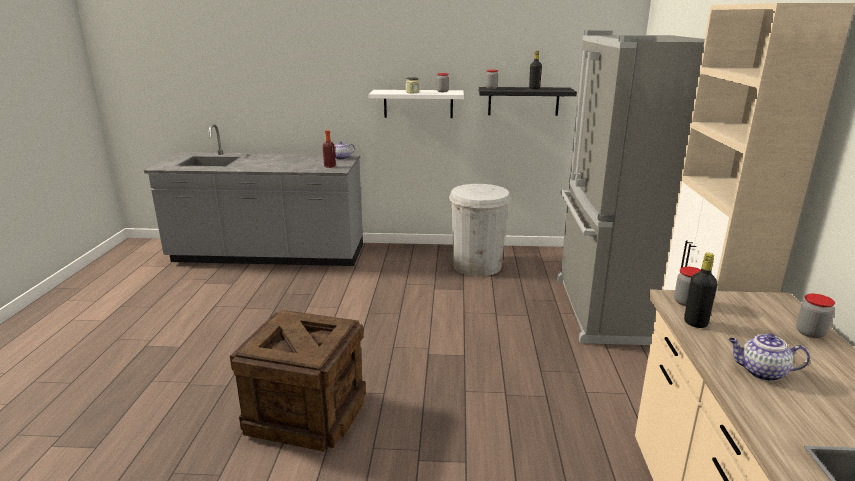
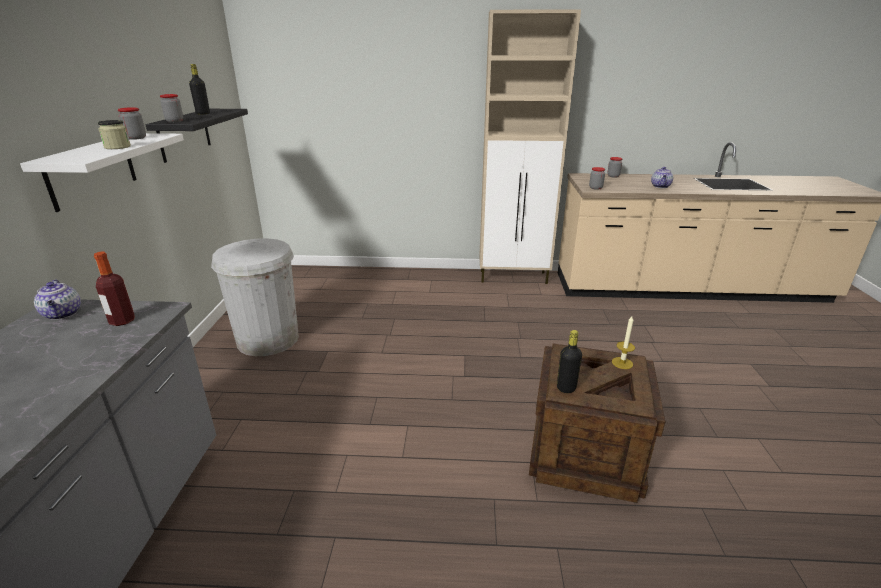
camera: 90 degrees left, 5 degrees up
grey fridge [557,30,705,345] -> none
black bottle [684,253,718,328] -> black bottle moved to [557,330,582,393]
none -> candle [612,316,635,369]

